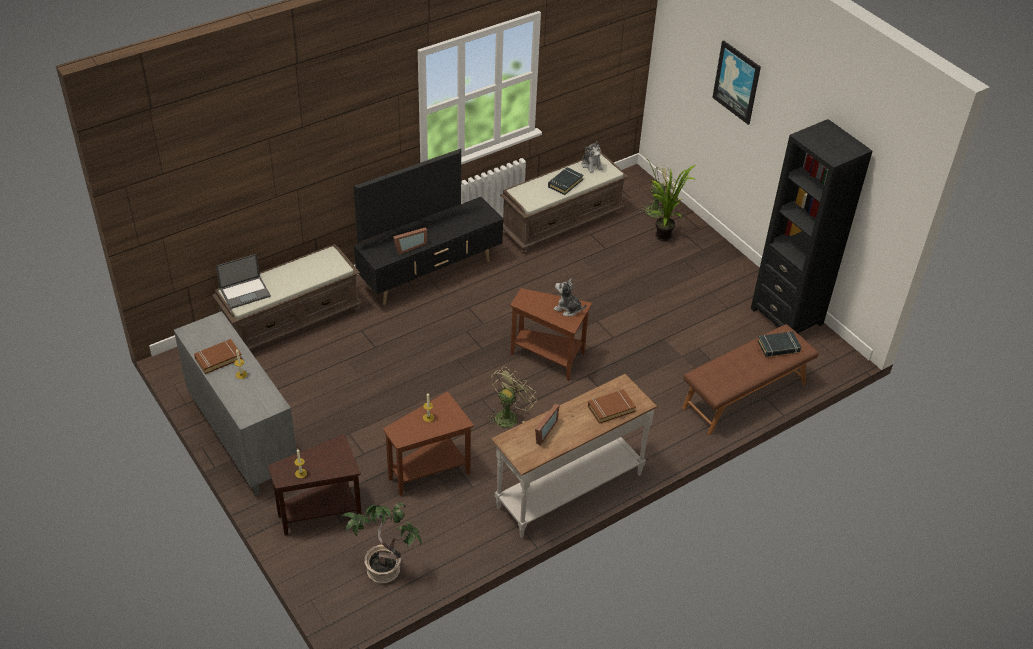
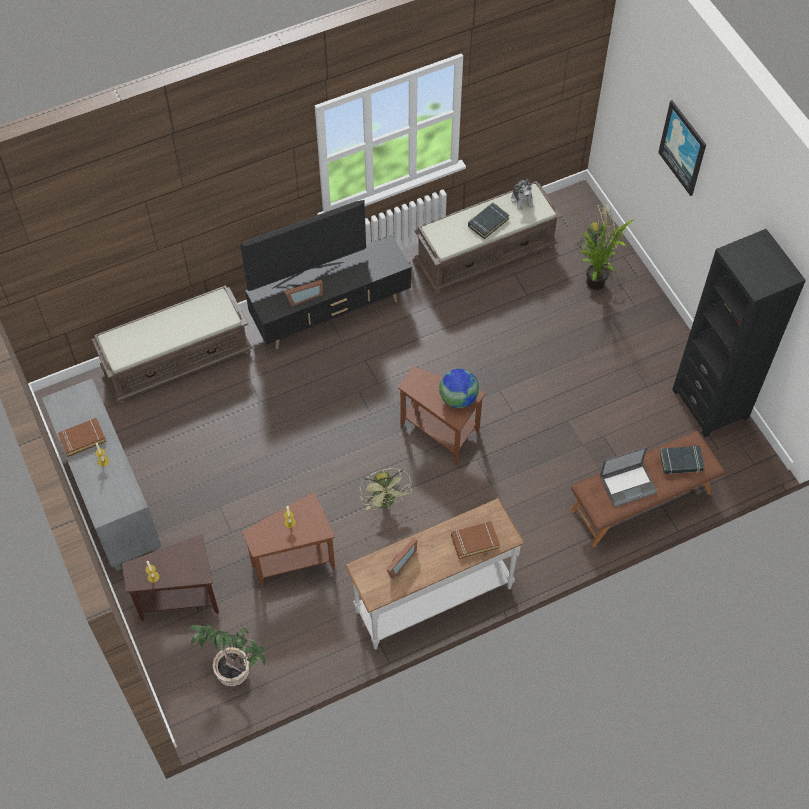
camera: 10 degrees right, 15 degrees up
laptop [216,254,271,309] -> laptop moved to [600,447,658,507]
green fan [487,367,537,428] -> green fan turned 120 degrees clockwise [359,468,412,510]
plush toy [553,278,586,317] -> globe [439,369,479,408]

